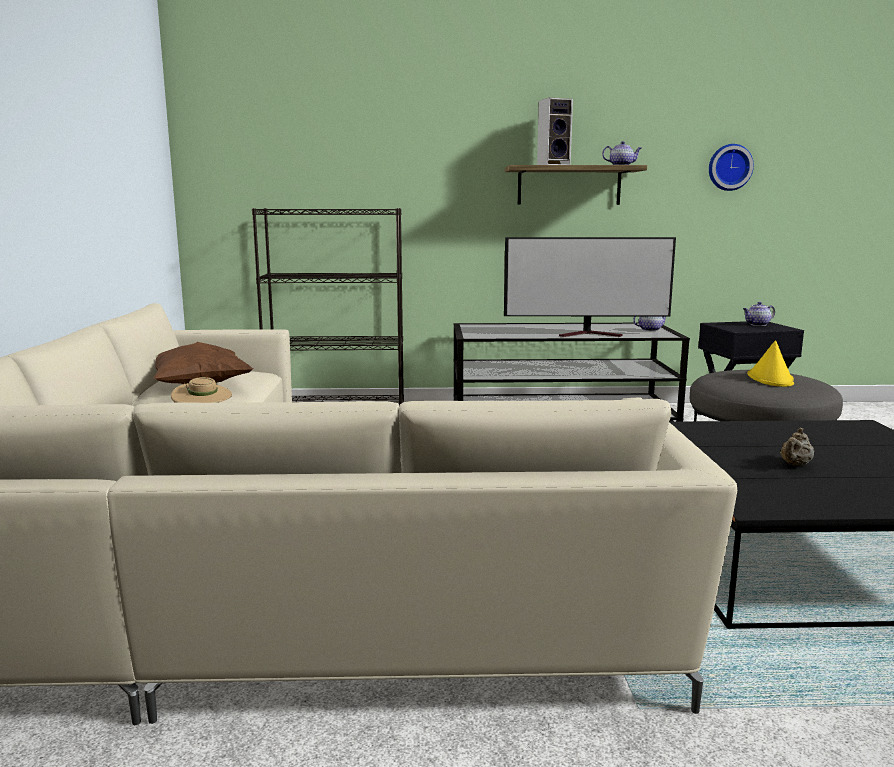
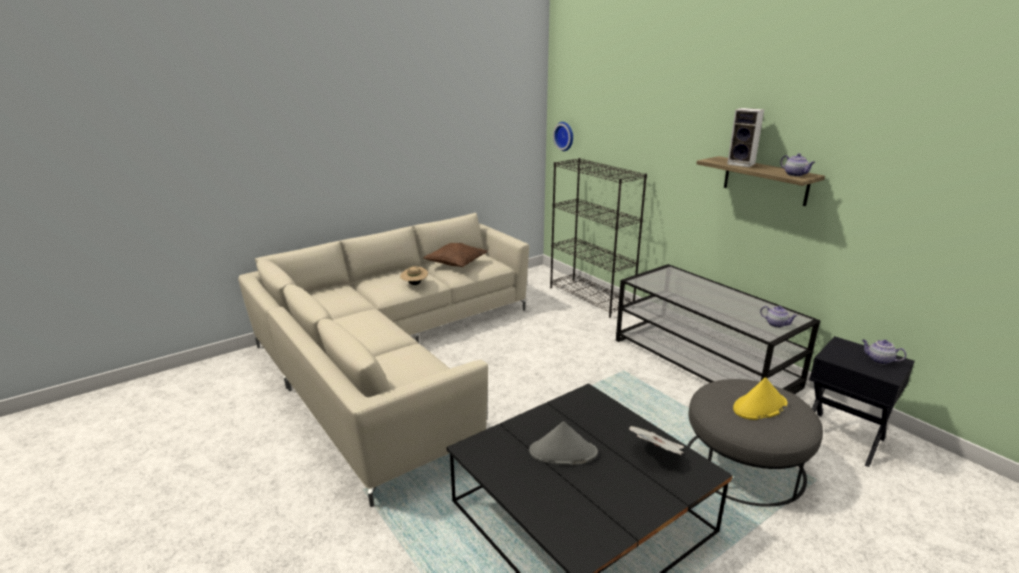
camera: 55 degrees right, 10 degrees up
television [504,237,676,337] -> none
wall clock [709,144,754,191] -> wall clock moved to [553,122,573,151]
beige teapot [780,428,814,466] -> grey hat [529,421,598,465]
none -> newspaper [629,426,684,455]

